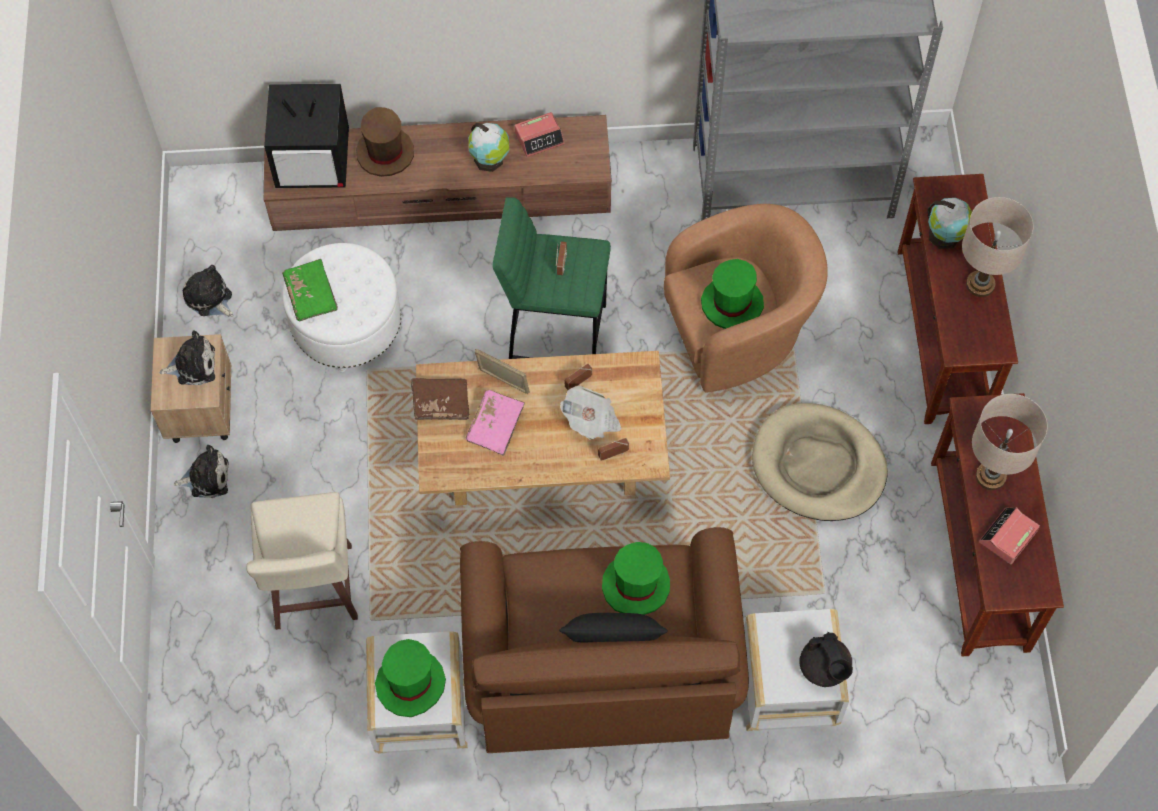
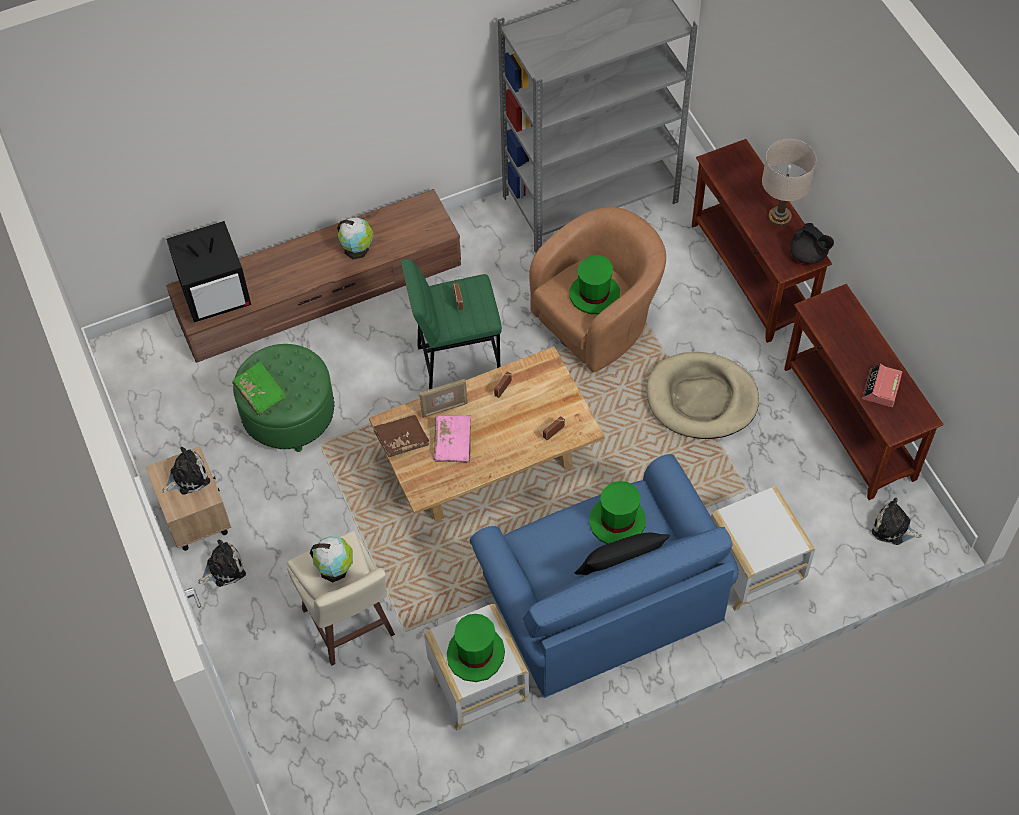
camera: 20 degrees left, 5 degrees down
plush toy [183,265,233,317] -> plush toy moved to [872,498,922,545]
white ottoman [282,243,401,372] -> green ottoman [233,344,334,452]
brown hat [356,107,414,177] -> none
brown sofa [460,527,749,753] -> blue sofa [470,454,738,698]
picture frame [475,349,530,394] -> picture frame turned 150 degrees clockwise [419,379,468,418]
alarm clock [515,112,565,157] -> none
newspaper [560,386,621,440] -> none
black teapot [799,632,853,687] -> black teapot moved to [790,223,834,264]
globe [928,198,972,249] -> globe moved to [310,536,353,582]
beige table lamp [972,394,1048,490] -> none

